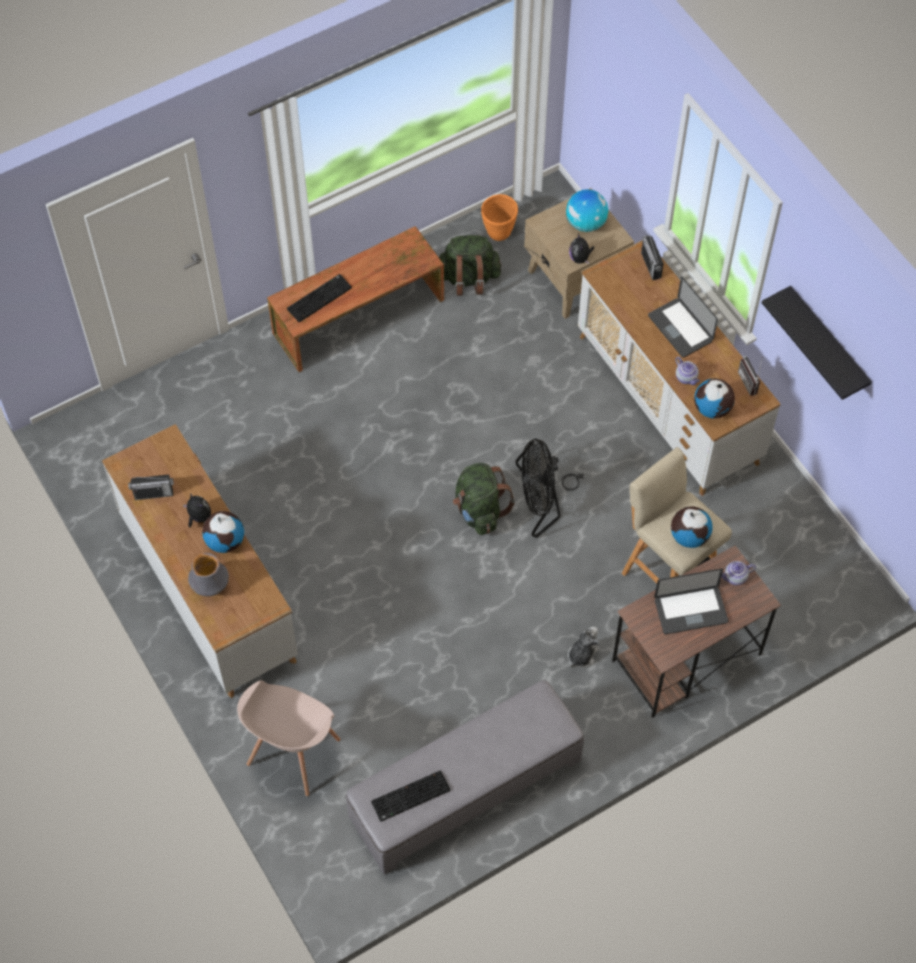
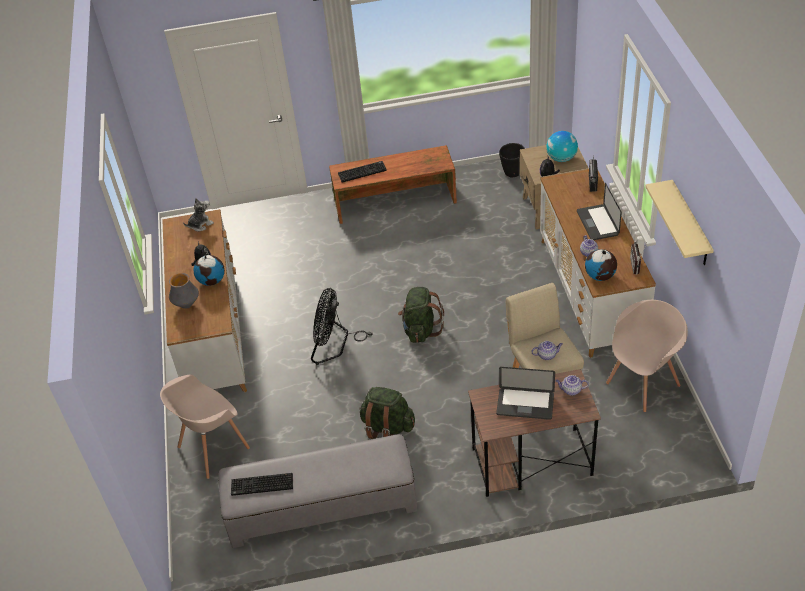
camera: 25 degrees right, 15 degrees down
radio [128,474,174,500] -> none
green backpack [439,235,501,296] -> green backpack moved to [359,387,415,439]
orange planter [481,194,518,241] -> black planter [499,143,525,177]
black fan [515,439,585,539] -> black fan moved to [311,288,372,365]
plush toy [568,626,599,668] -> plush toy moved to [183,198,214,231]
globe [671,506,713,548] -> teapot [532,341,563,360]
black shelf [762,286,872,400] -> beige shelf [645,180,714,265]
none -> beige chair [606,300,688,412]

